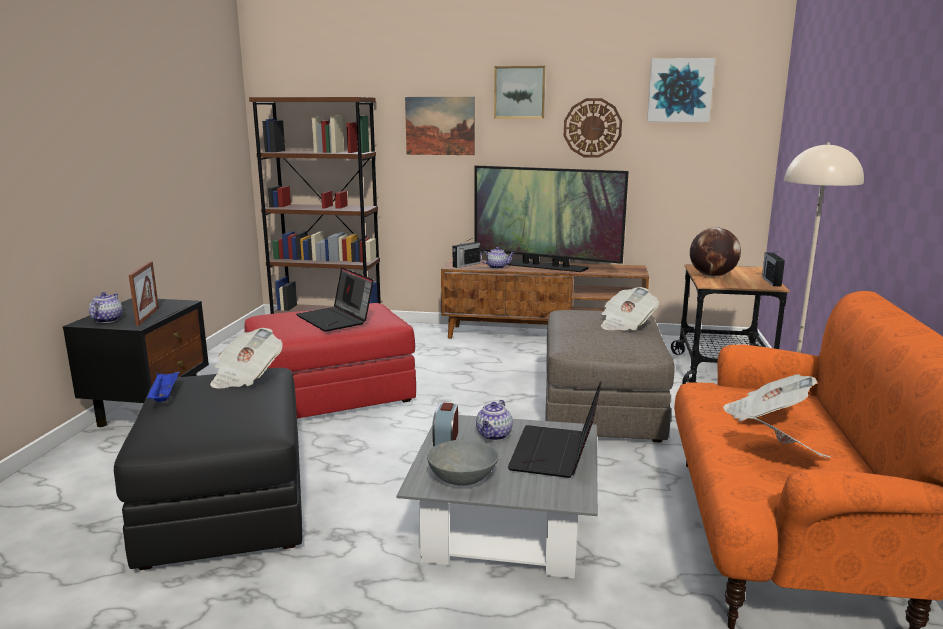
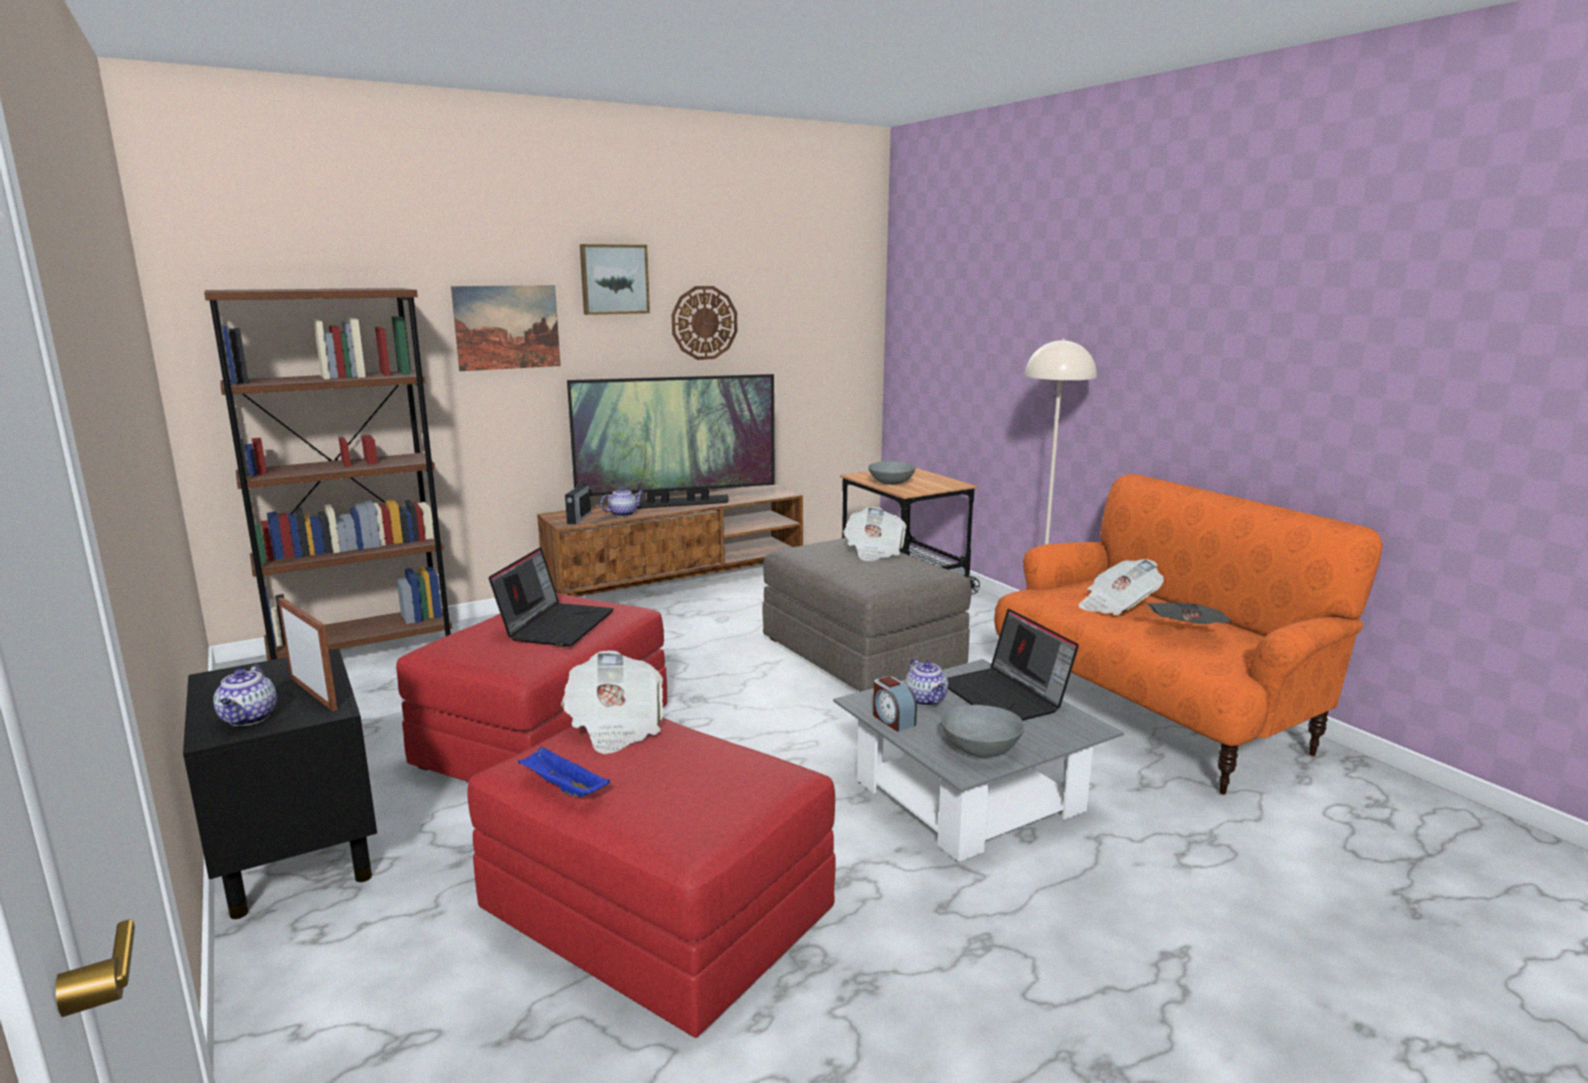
camera: 40 degrees left, 0 degrees up
teapot [89,292,122,323] -> teapot turned 150 degrees counterclockwise [213,664,277,726]
black ottoman [114,368,302,570] -> red ottoman [467,717,835,1038]
laptop [296,267,374,332] -> laptop turned 90 degrees counterclockwise [489,547,614,647]
picture [647,58,715,122] -> none
globe [690,227,741,277] -> grey bowl [868,461,916,485]
radio [762,251,785,286] -> none

